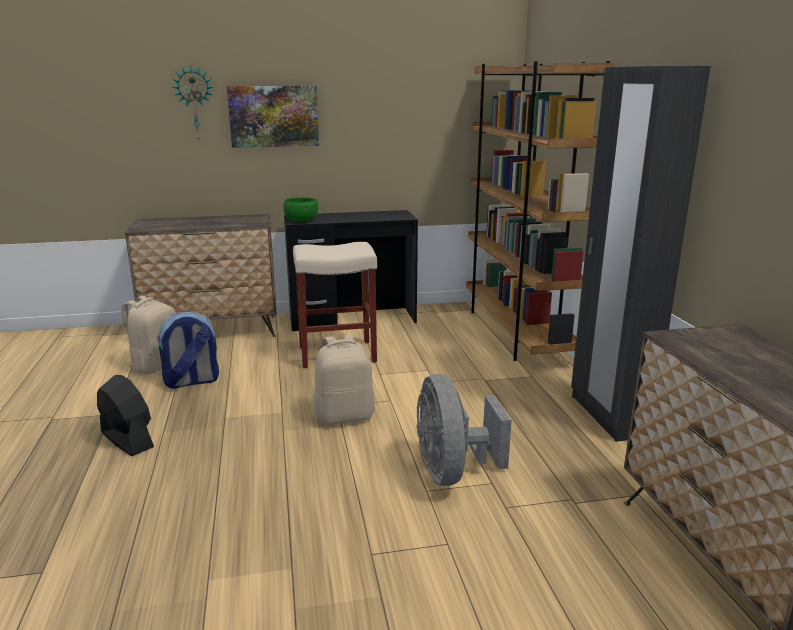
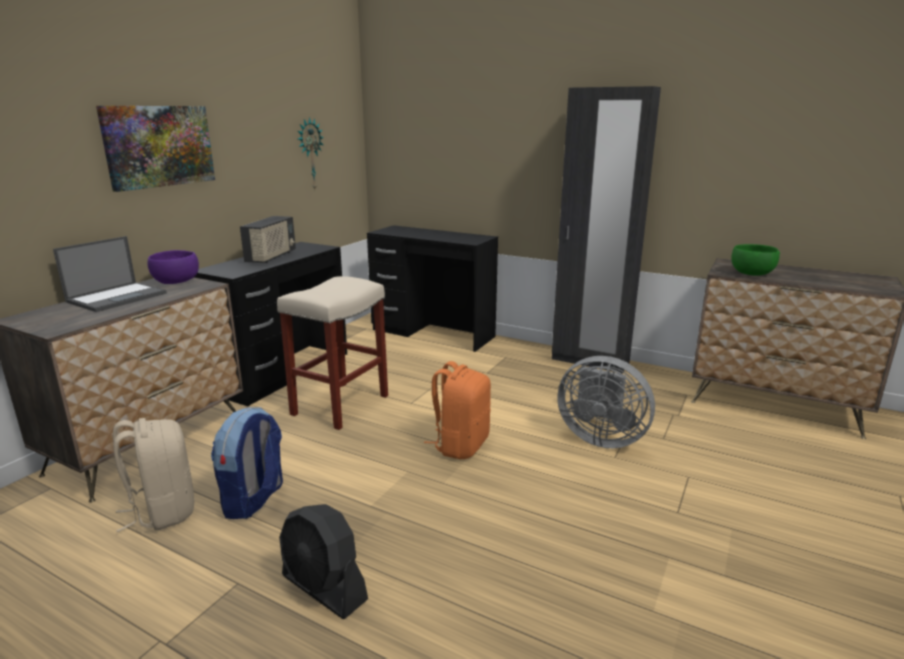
camera: 50 degrees left, 0 degrees up
black fan [97,375,154,456] -> black fan turned 135 degrees counterclockwise [279,504,368,619]
wall clock [172,66,213,142] -> wall clock moved to [298,117,324,189]
green bowl [283,197,318,221] -> green bowl moved to [731,244,780,276]
beige backpack [314,334,375,425] -> orange backpack [424,361,491,459]
brown bookcase [466,61,614,361] -> black desk [367,225,498,352]
none -> laptop [53,236,167,312]
none -> purple bowl [148,250,199,284]
none -> radio [240,216,296,263]

